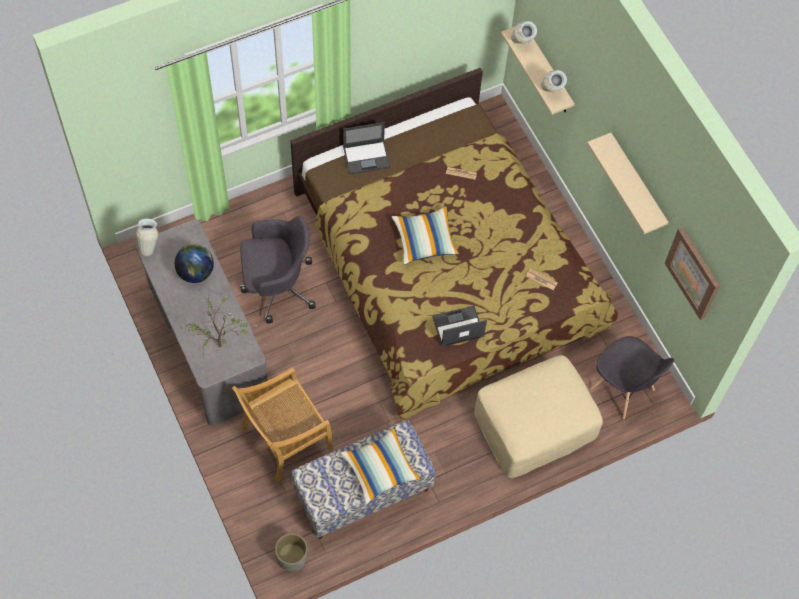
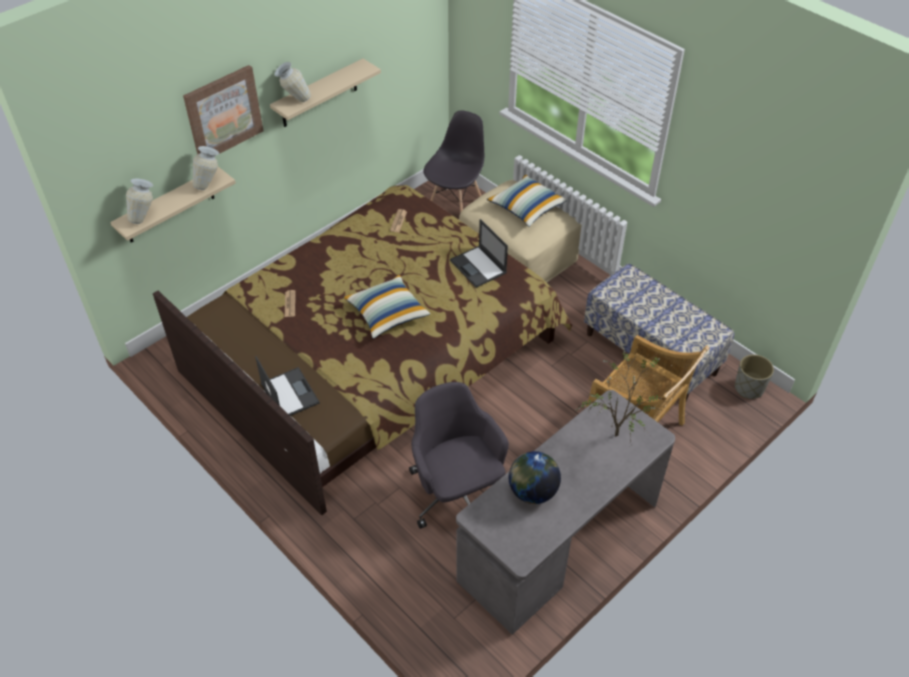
camera: 105 degrees left, 15 degrees down
vase [136,219,158,256] -> vase moved to [275,62,311,102]
pillow [340,428,421,504] -> pillow moved to [487,174,567,227]
picture [665,227,720,320] -> picture moved to [183,65,264,154]

